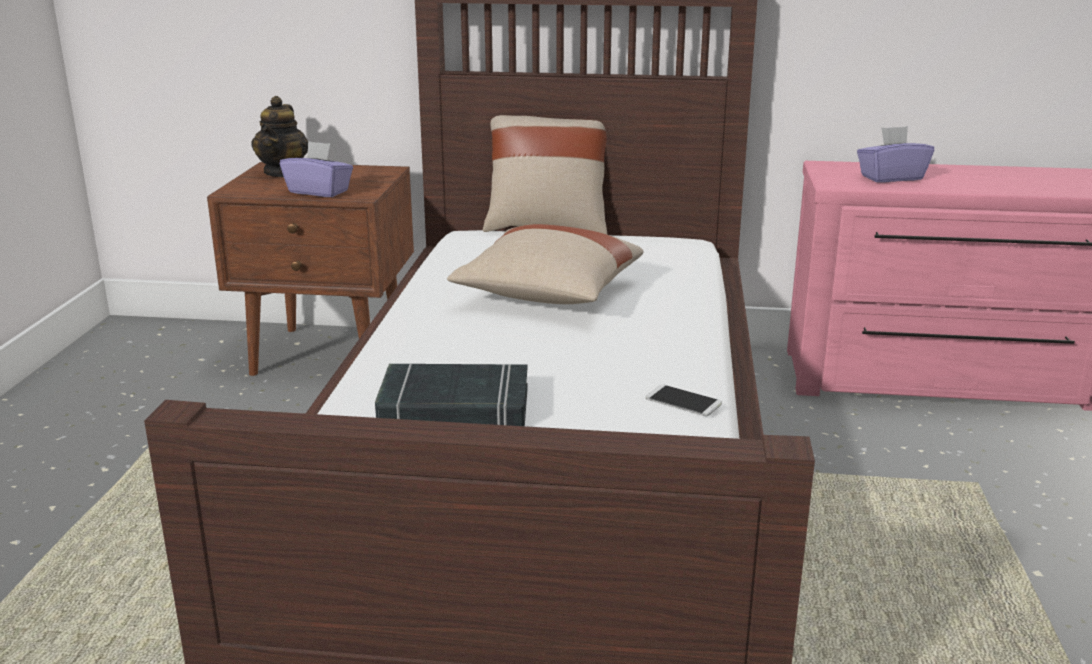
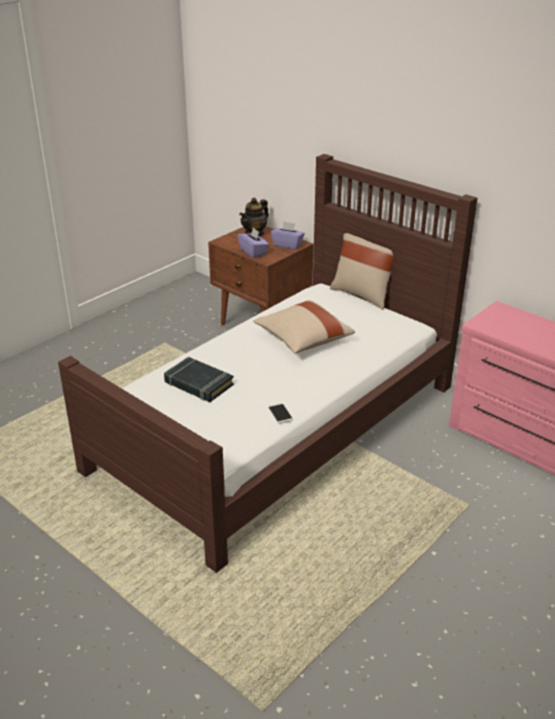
camera: 35 degrees right, 10 degrees up
purple tissue box [857,126,934,183] -> purple tissue box moved to [271,221,305,249]

